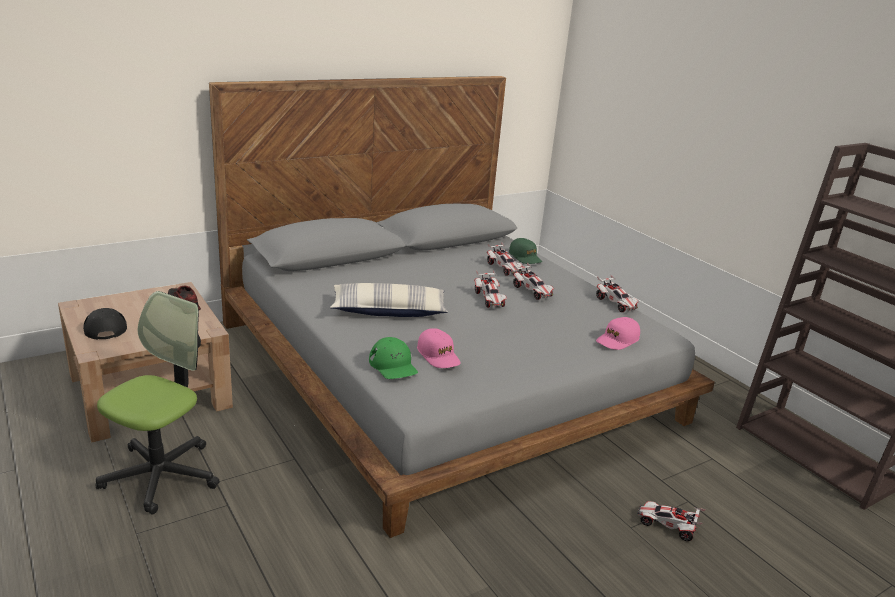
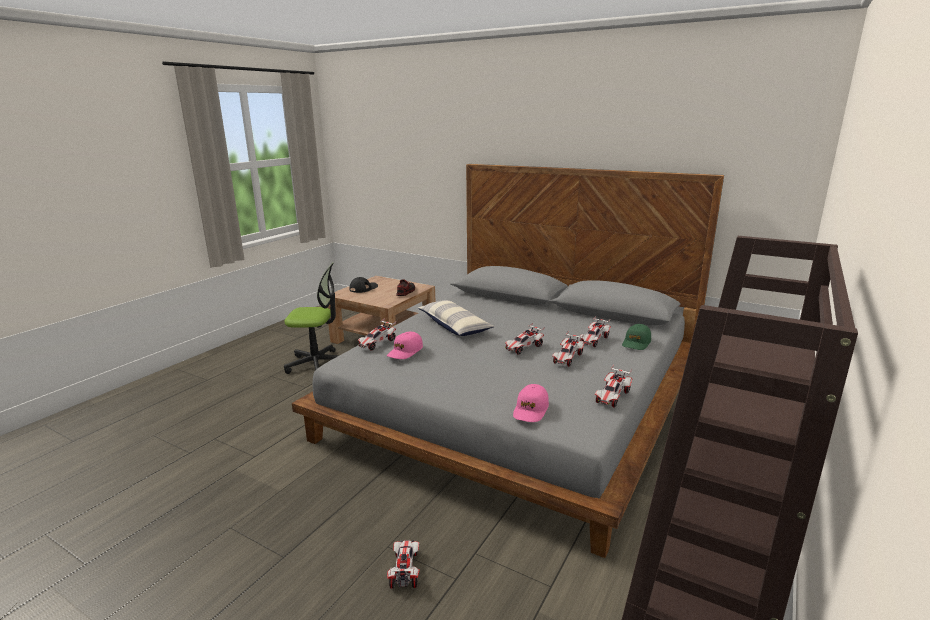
camera: 65 degrees right, 5 degrees down
green cap [369,337,418,379] -> toy car [358,318,396,350]
pink cap [596,317,640,350] -> pink cap turned 90 degrees counterclockwise [513,384,549,422]

